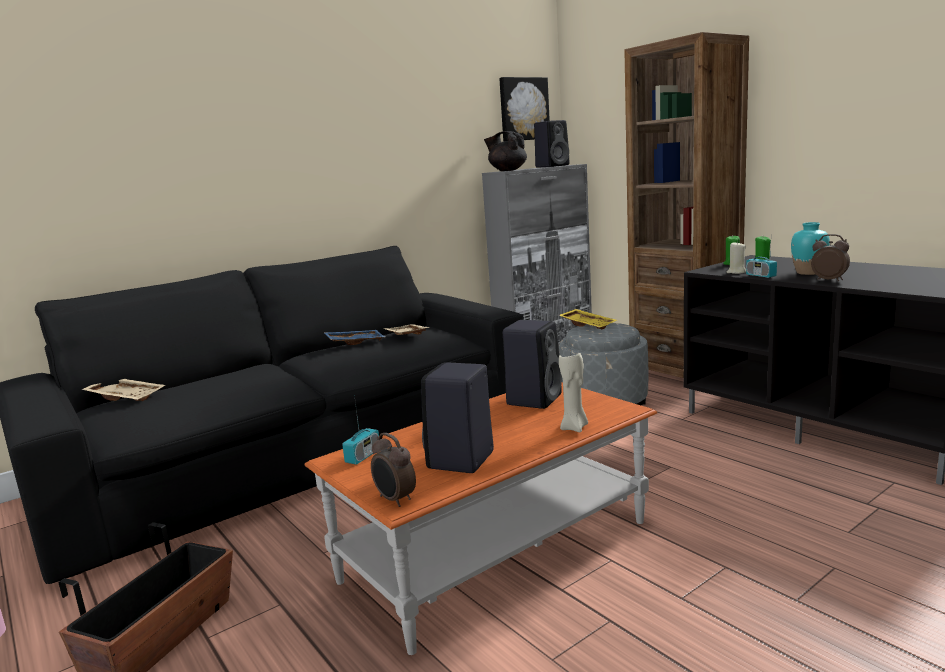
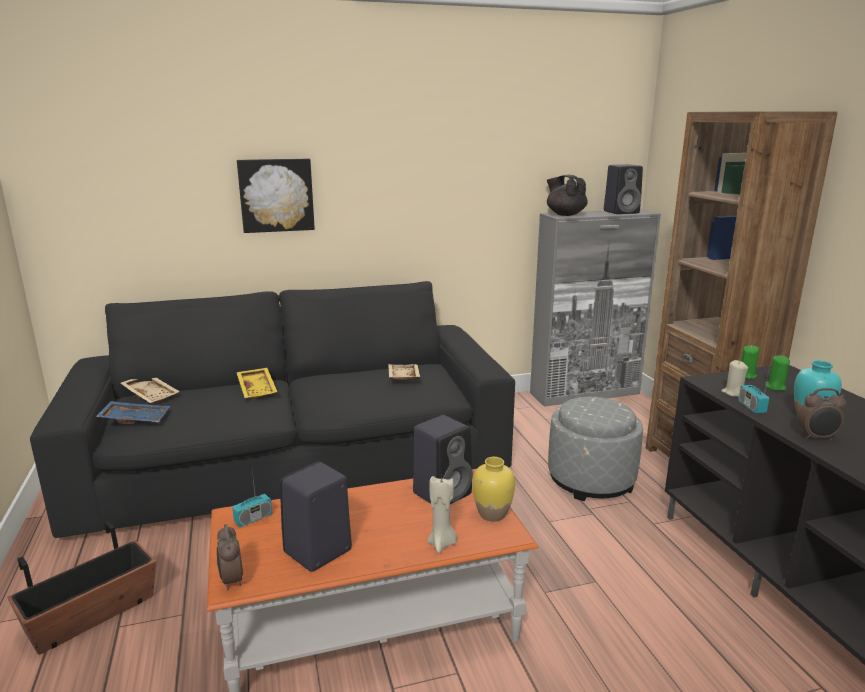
camera: 20 degrees right, 5 degrees up
blue tray [323,330,385,345] -> blue tray moved to [96,401,170,424]
picture [499,77,550,141] -> picture moved to [237,159,315,233]
yellow tray [559,309,617,330] -> yellow tray moved to [236,368,277,399]
alarm clock [811,234,850,281] -> alarm clock turned 120 degrees clockwise [798,388,846,440]
none -> yellow vase [472,457,515,521]

